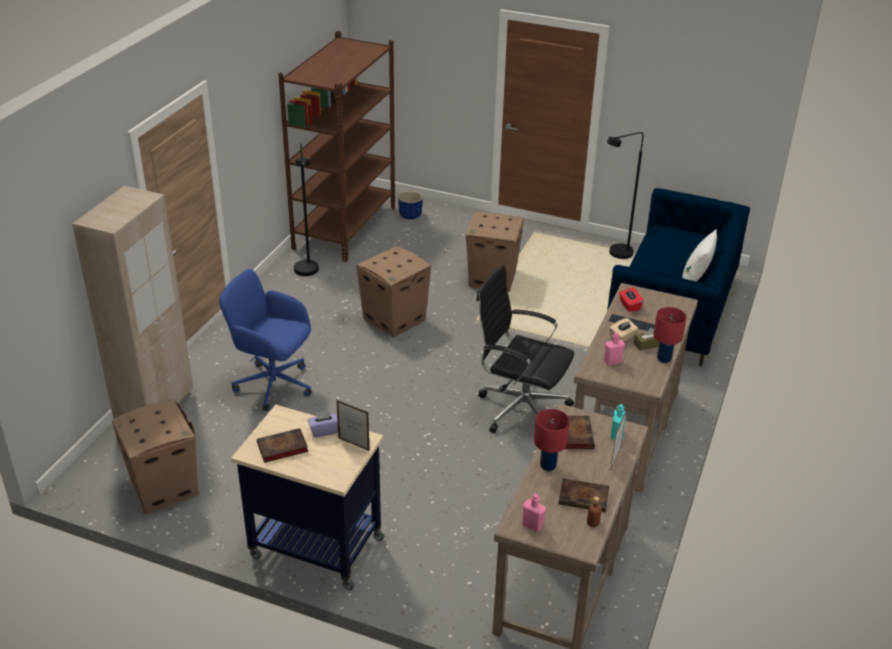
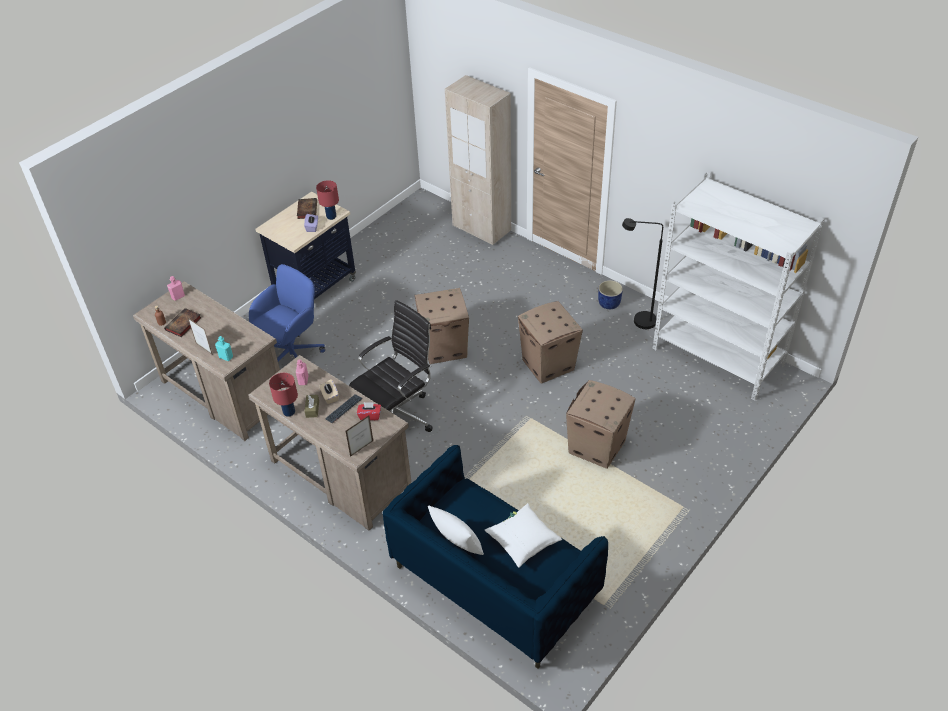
camera: 110 degrees right, 10 degrees up
cardboard box [112,400,199,514] -> cardboard box moved to [414,288,469,364]
blue office chair [219,269,312,411] -> blue office chair moved to [249,264,325,361]
brown bookcase [279,31,395,262] -> white bookcase [652,172,824,400]
picture frame [336,400,369,451] -> picture frame moved to [346,416,373,457]
blue planter [398,191,423,220] -> blue planter moved to [598,280,623,309]
red table lamp [534,409,570,471] -> red table lamp moved to [316,180,339,220]
book [565,416,595,449] -> none
black floor lamp [607,132,644,259] -> none
none -> white pillow [485,503,562,568]

